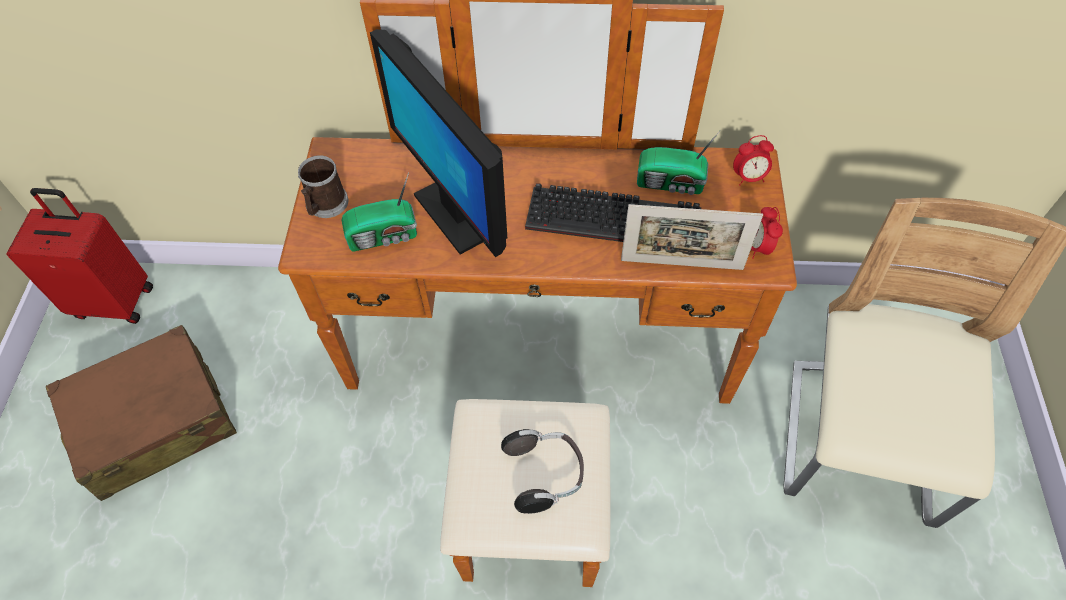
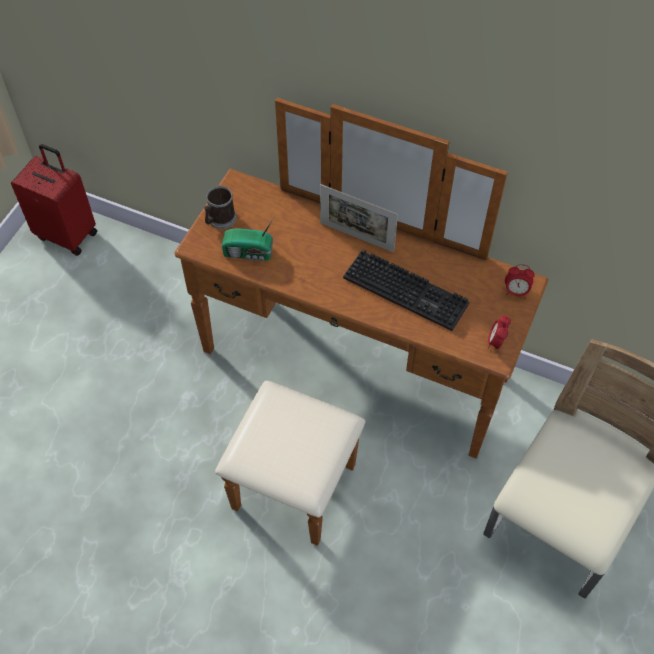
camera: 20 degrees right, 0 degrees up
brown suitcase [46,325,237,501] -> none
monitor [370,29,507,257] -> none
headphones [501,429,584,514] -> none
picture frame [621,204,763,270] -> picture frame moved to [320,184,398,252]
radio [637,131,720,195] -> none

